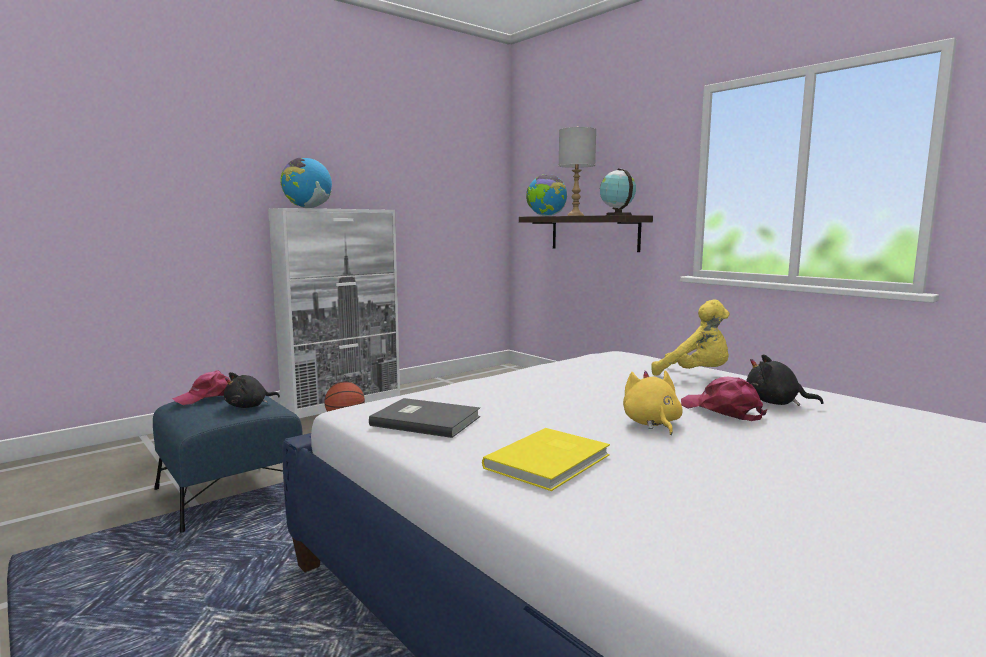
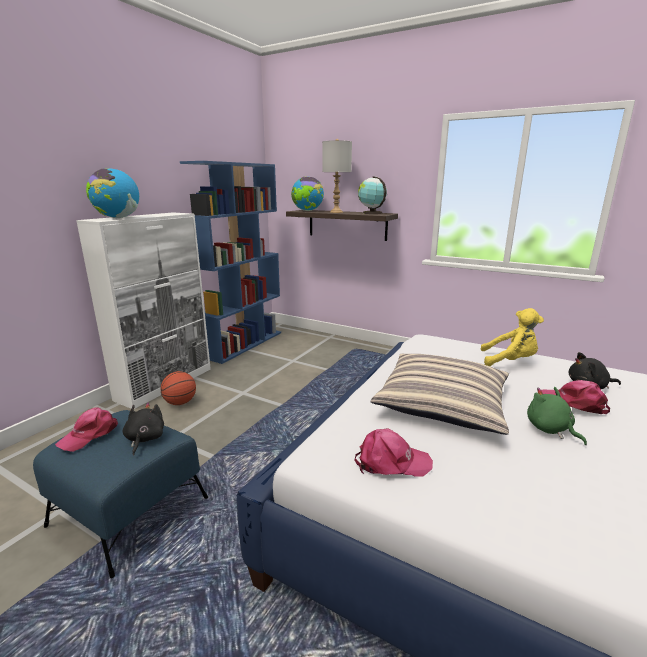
camera: 20 degrees left, 10 degrees up
black plush toy [224,372,280,408] -> black plush toy turned 150 degrees clockwise [123,402,164,456]
grey book [369,398,480,438] -> pink cap [354,429,433,477]
yellow book [482,428,610,491] -> none
yellow plush toy [623,370,683,435] -> green plush toy [527,387,587,445]
none -> blue bookcase [180,161,281,364]
none -> pillow [371,354,509,435]

